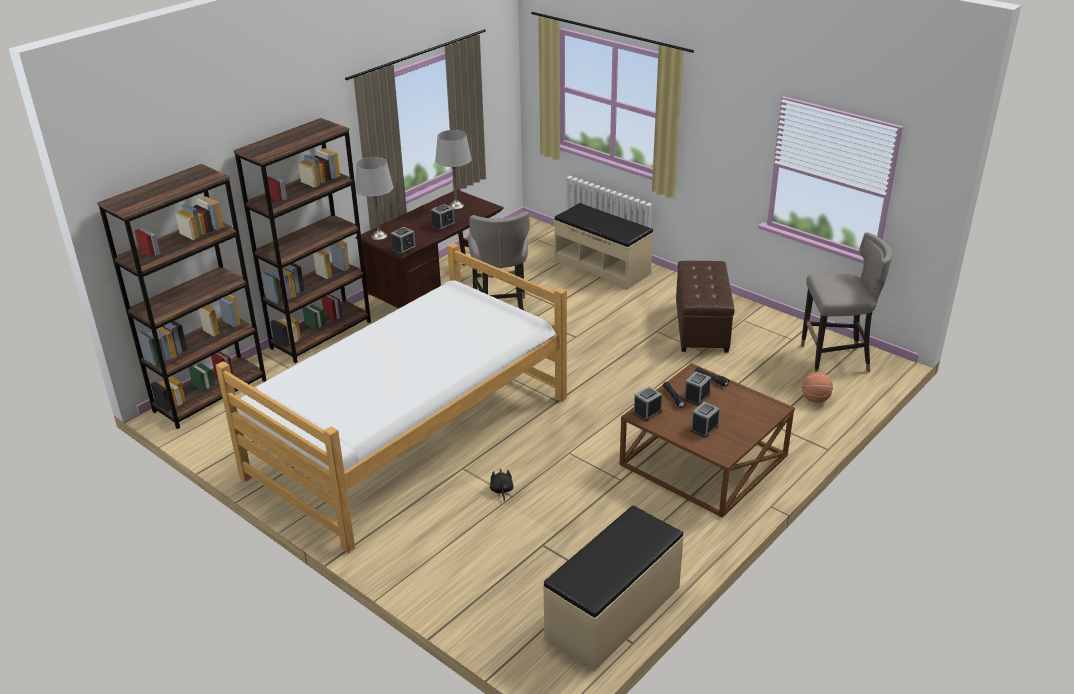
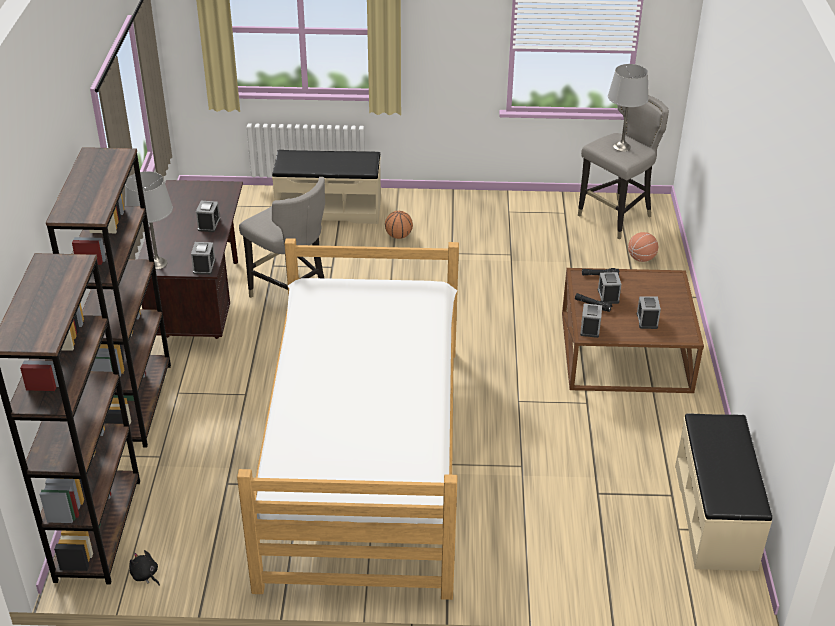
camera: 40 degrees left, 5 degrees up
grey table lamp [435,130,472,210] -> grey table lamp moved to [608,64,649,152]
black plush toy [490,468,514,502] -> black plush toy moved to [129,550,160,586]
brown ottoman [676,261,735,352] -> none
none -> basketball [385,211,413,239]

